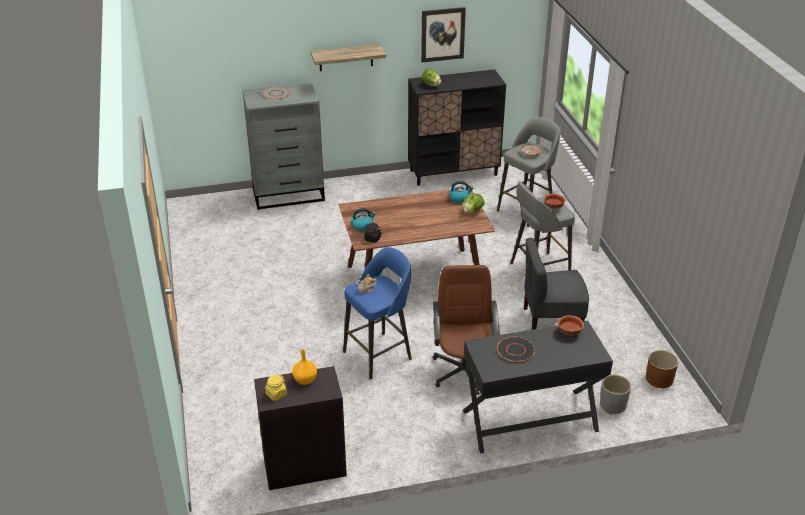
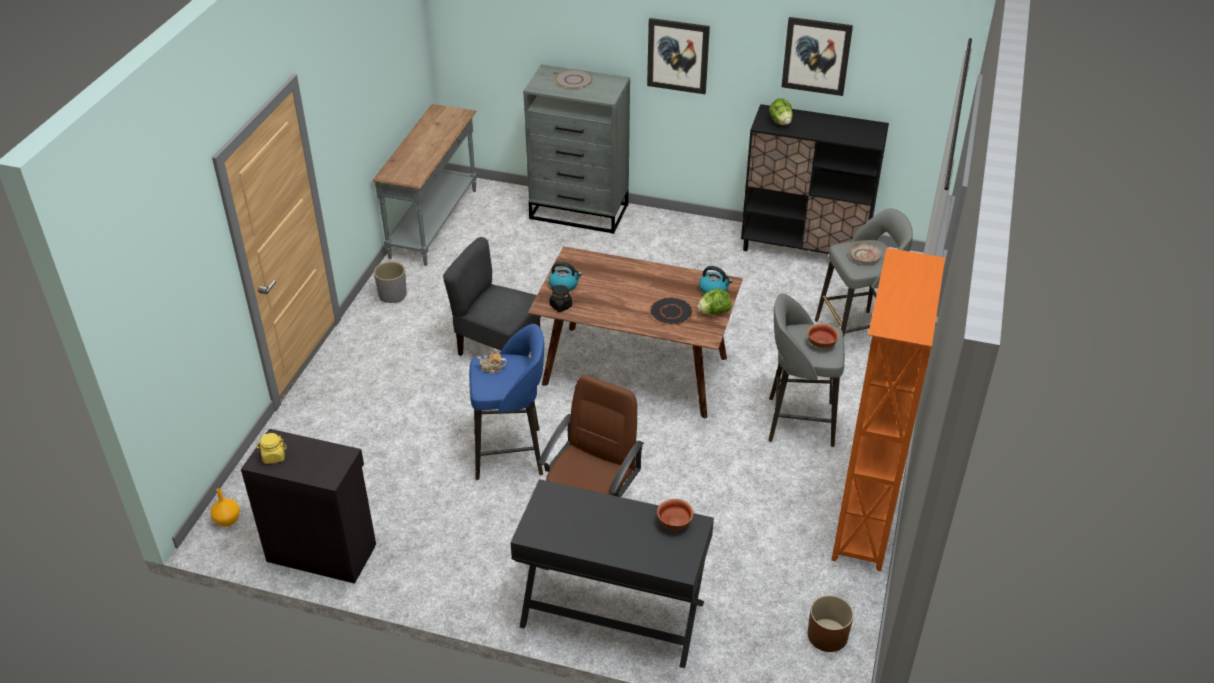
camera: 30 degrees right, 5 degrees up
orange vase [292,349,317,385] -> orange vase moved to [210,488,240,527]
shelf [311,44,386,71] -> picture [647,18,710,94]
black plate [497,336,535,362] -> black plate moved to [649,297,693,325]
grey chair [524,238,589,330] -> grey chair moved to [443,237,541,356]
grey planter [600,375,631,414] -> grey planter moved to [374,261,407,303]
none -> grey console table [373,104,477,266]
none -> orange bookcase [831,248,945,571]

